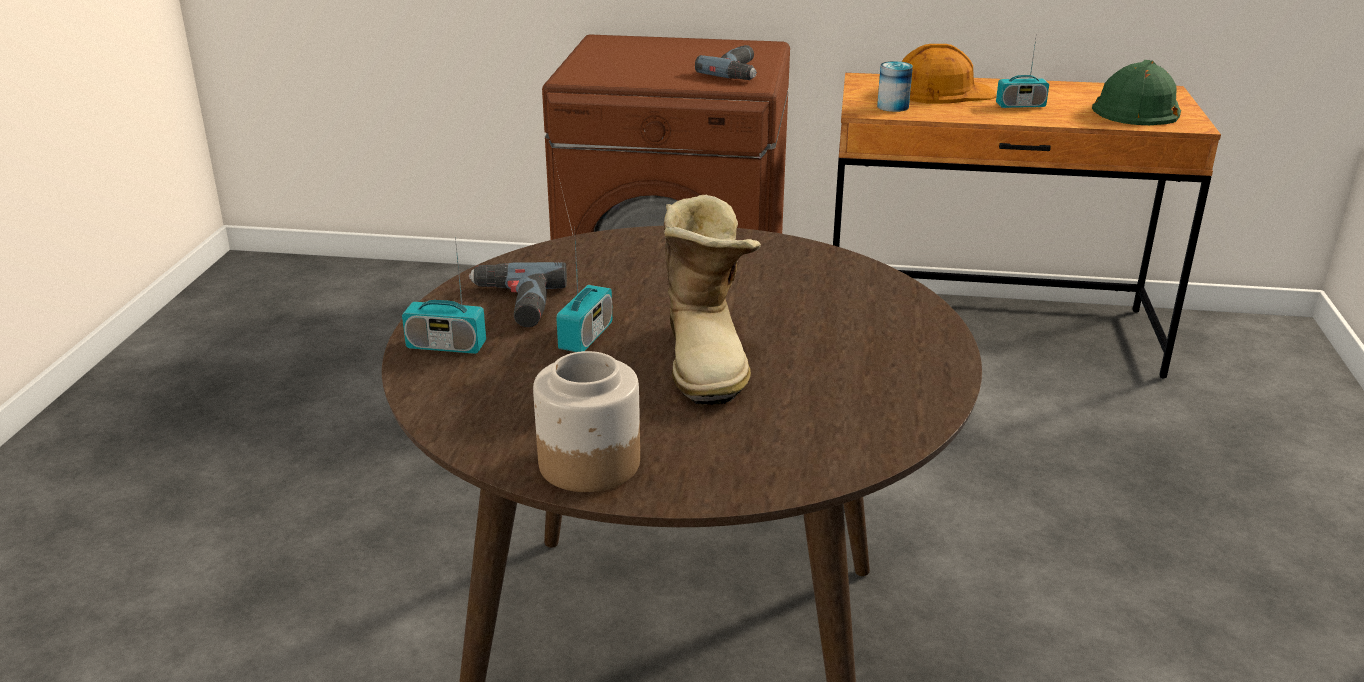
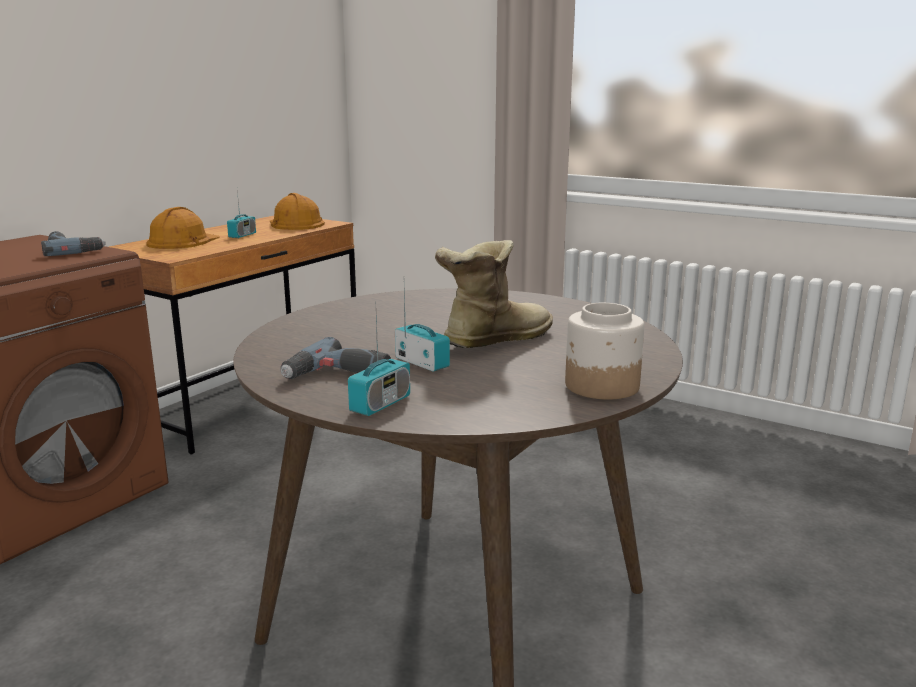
camera: 65 degrees left, 10 degrees down
boot [664,194,761,405] -> boot turned 60 degrees counterclockwise [435,240,553,348]
can [877,61,913,112] -> none
green hard hat [1092,60,1181,125] -> orange hard hat [270,193,325,230]

